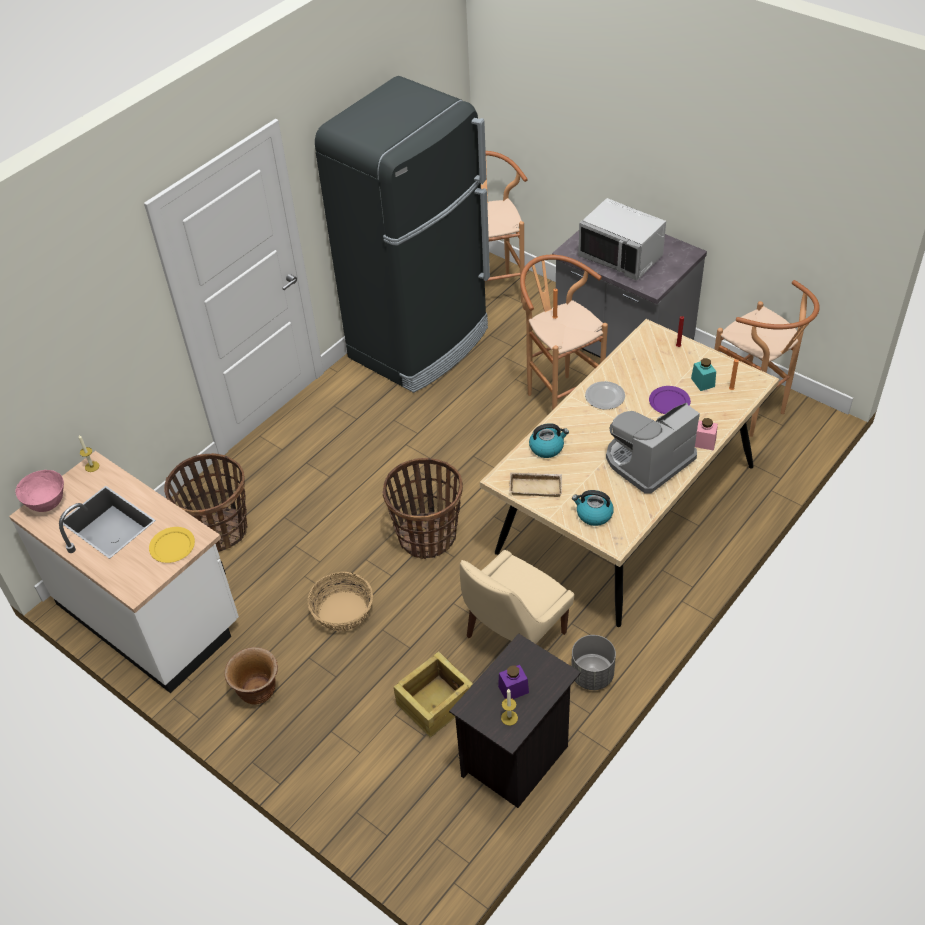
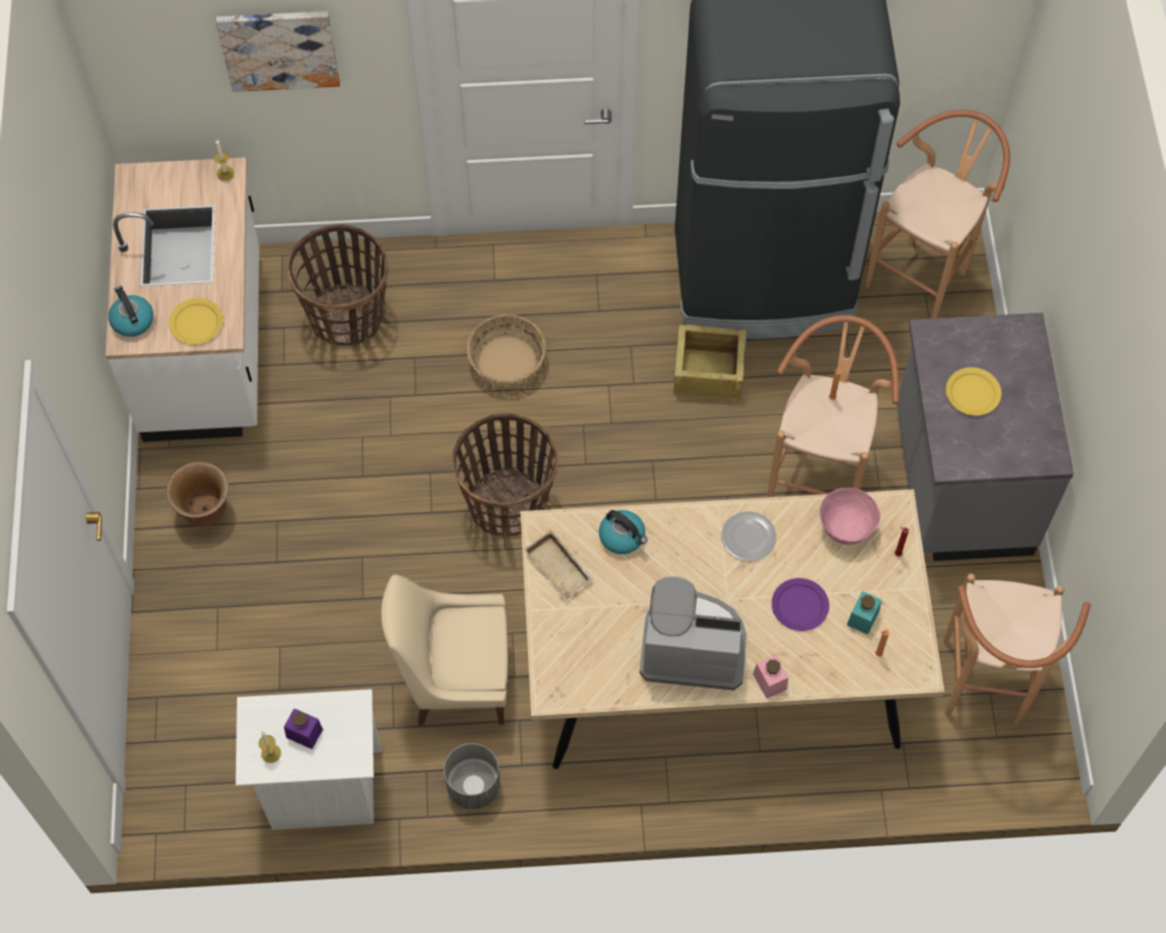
camera: 45 degrees right, 15 degrees up
pink bowl [16,470,64,512] -> pink bowl moved to [820,487,880,545]
basket [307,572,373,632] -> basket moved to [467,314,546,387]
crate [394,651,473,737] -> crate moved to [673,325,747,400]
black nightstand [449,634,581,808] -> white nightstand [236,689,381,830]
kettle [572,490,614,526] -> kettle moved to [108,286,153,337]
grey microwave [578,198,666,281] -> yellow plate [946,367,1002,416]
none -> picture [216,11,340,92]

